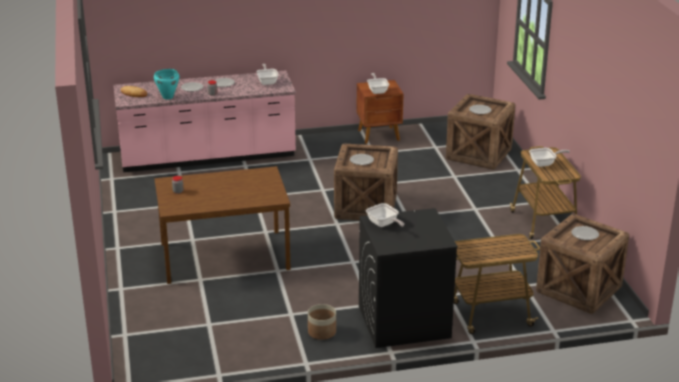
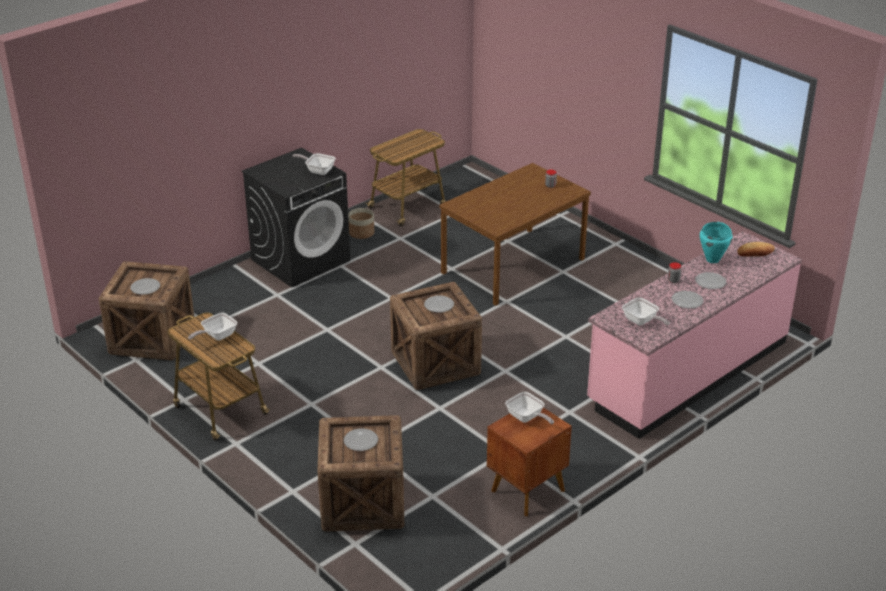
camera: 150 degrees right, 5 degrees up
cart [454,234,540,334] -> cart moved to [366,129,446,226]

